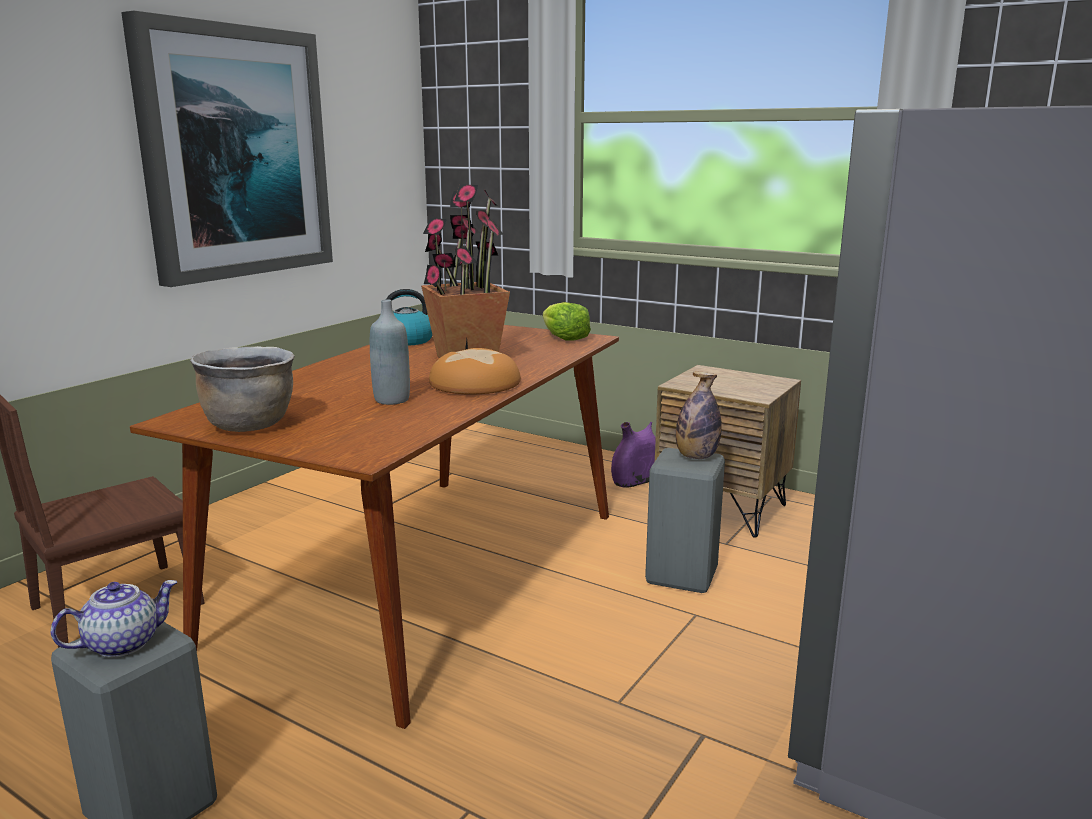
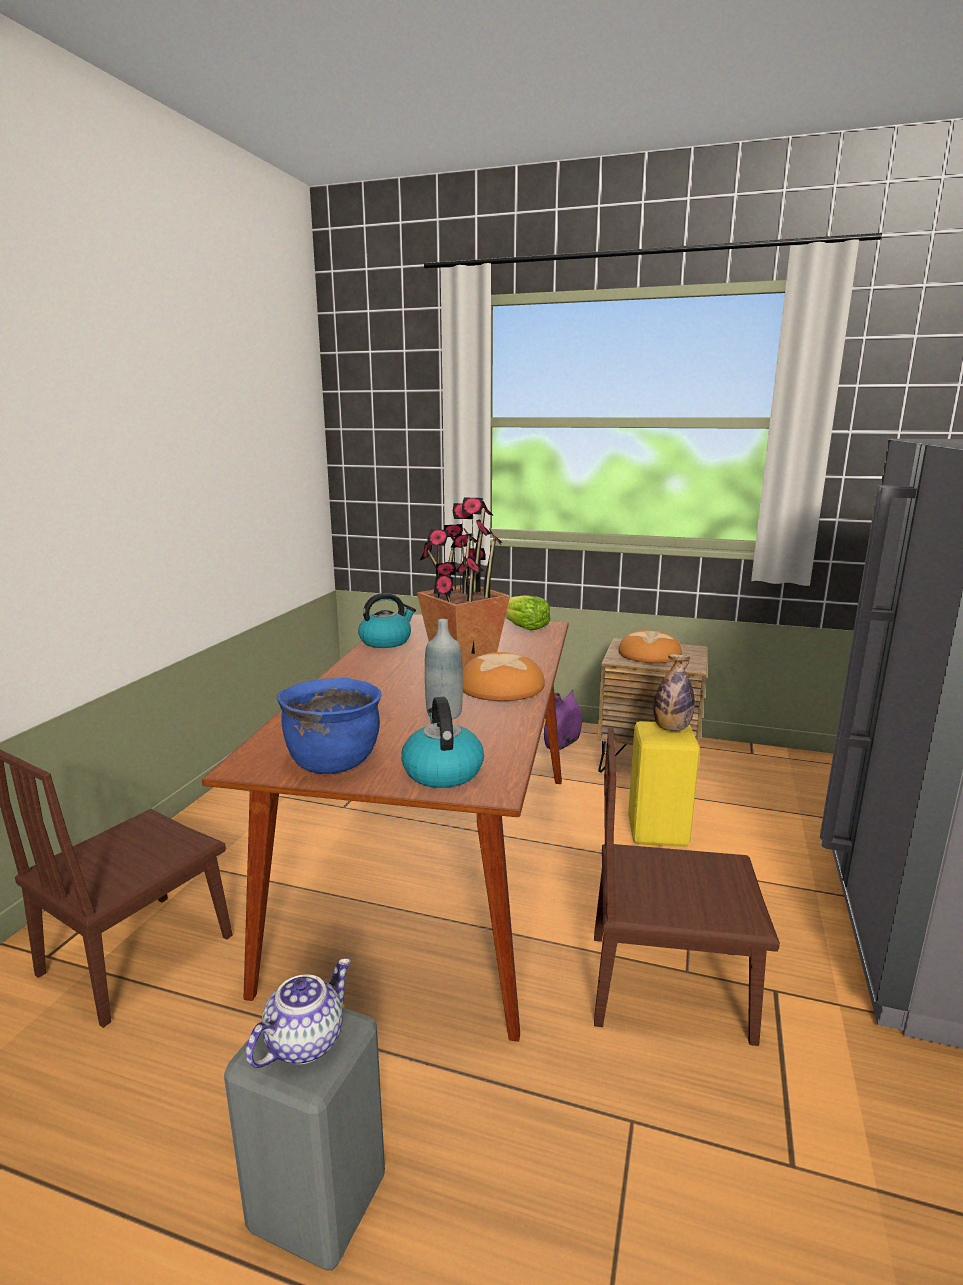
camera: 15 degrees left, 0 degrees up
picture [121,10,333,287] -> none
brown cooking pot [190,346,295,432] -> blue cooking pot [277,678,381,774]
grey stool [645,448,725,593] -> yellow stool [628,721,700,847]
none -> kettle [401,697,484,788]
none -> brown chair [594,728,780,1046]
none -> bread [618,630,682,663]

